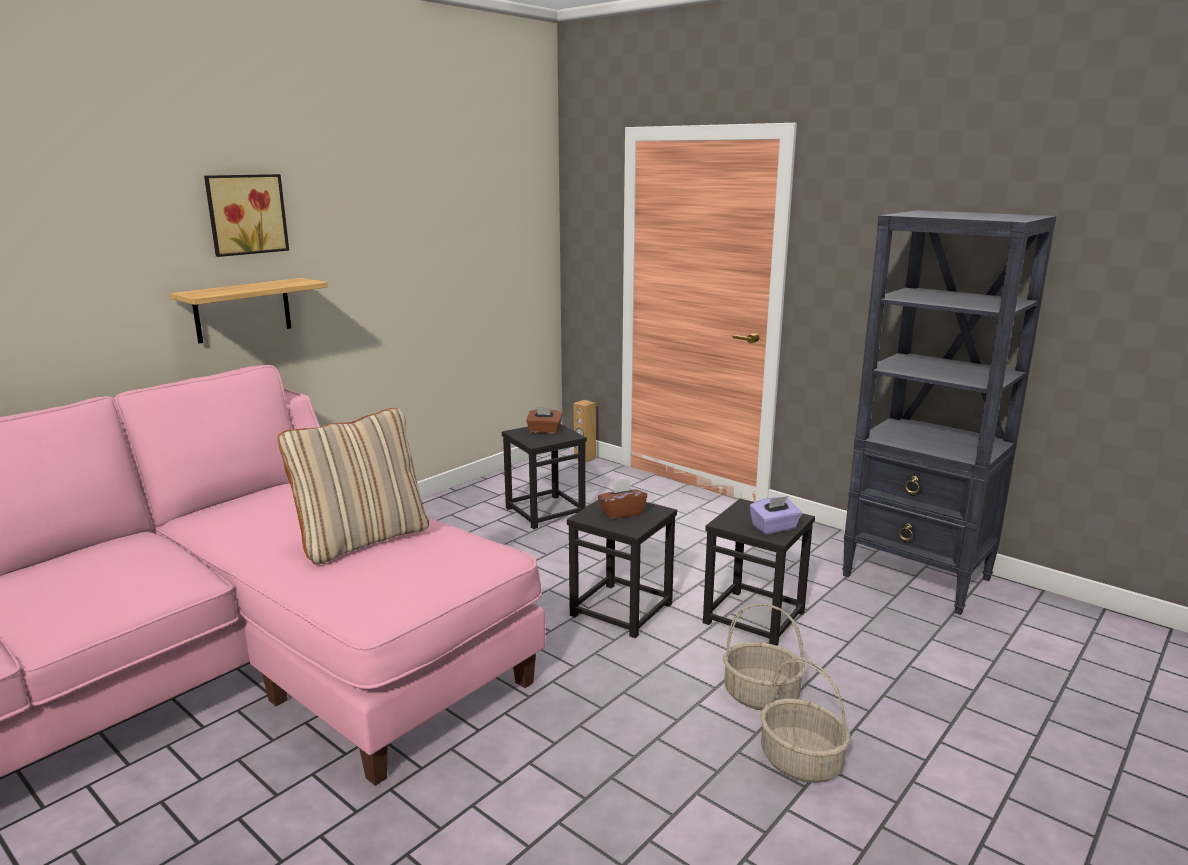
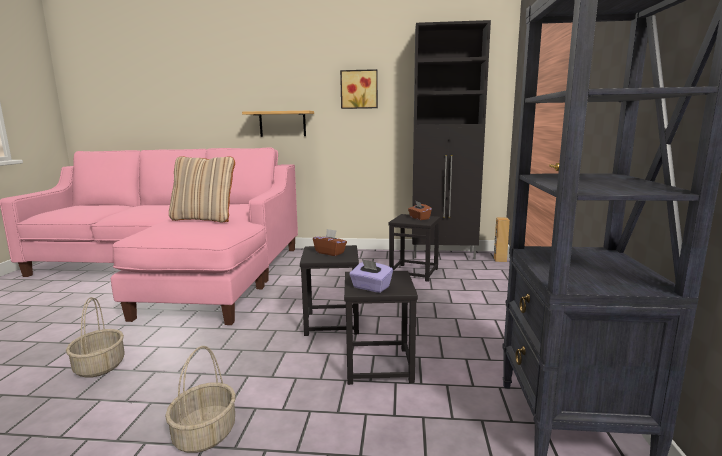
camera: 55 degrees right, 5 degrees down
picture [204,174,289,257] -> picture moved to [340,69,378,109]
basket [723,604,805,710] -> basket moved to [66,297,125,378]
none -> black cabinet [412,20,491,259]

